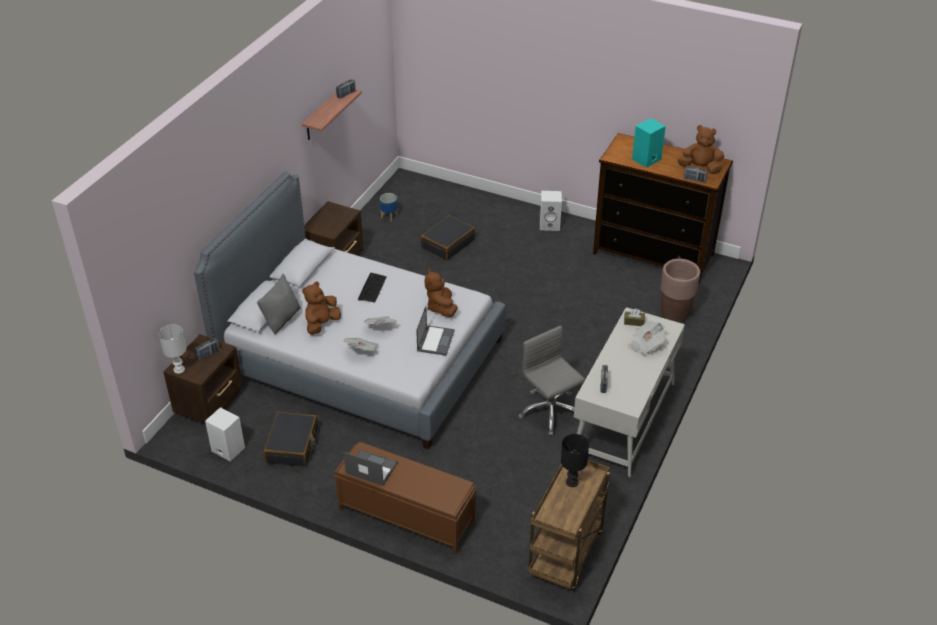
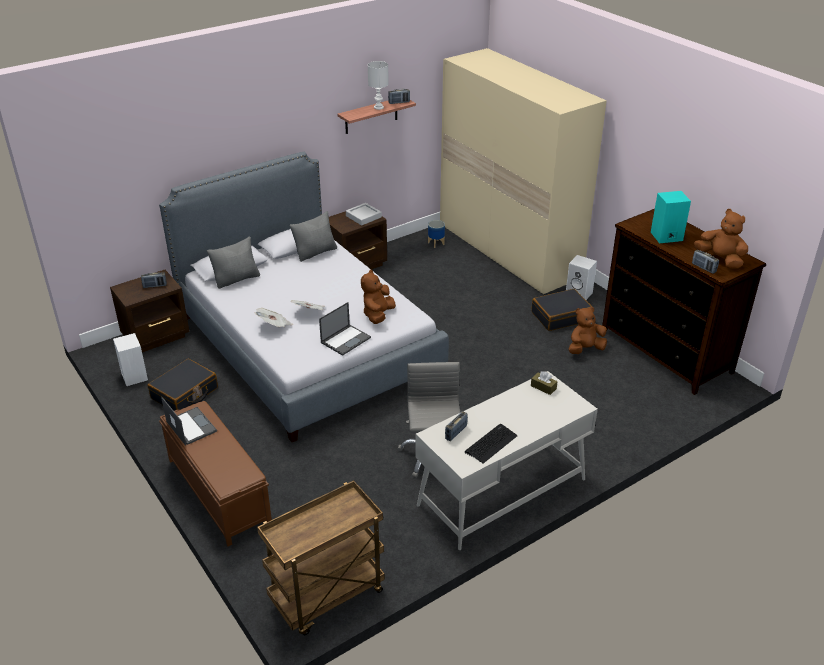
camera: 30 degrees right, 5 degrees down
white table lamp [159,325,187,374] -> white table lamp moved to [368,61,389,110]
brown plush toy [302,282,341,335] -> brown plush toy moved to [569,307,607,354]
keyboard [358,273,387,303] -> keyboard moved to [465,424,518,464]
black suitcase [421,215,475,261] -> black suitcase moved to [531,289,592,331]
black table lamp [561,434,589,487] -> none
newspaper [628,321,666,355] -> none
brown planter [661,259,700,323] -> none
none -> grey pillow [290,211,337,262]
none -> grey tray [346,203,382,225]
none -> beige wardrobe [440,48,607,294]

